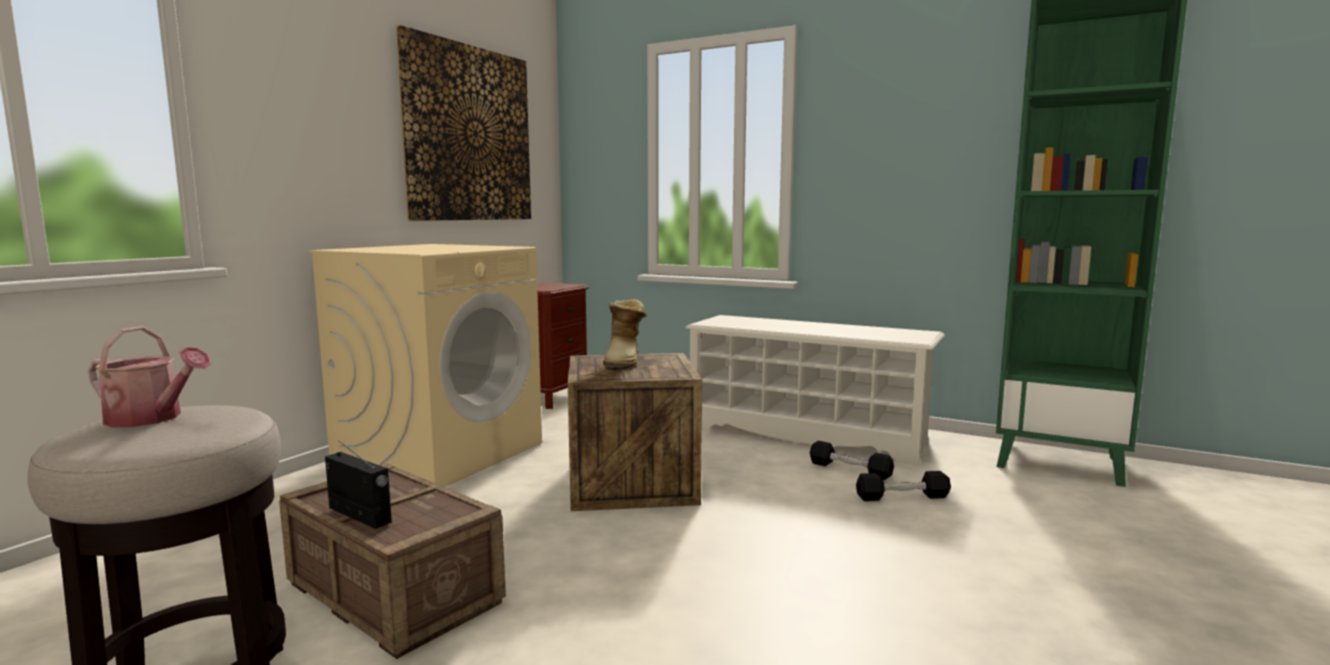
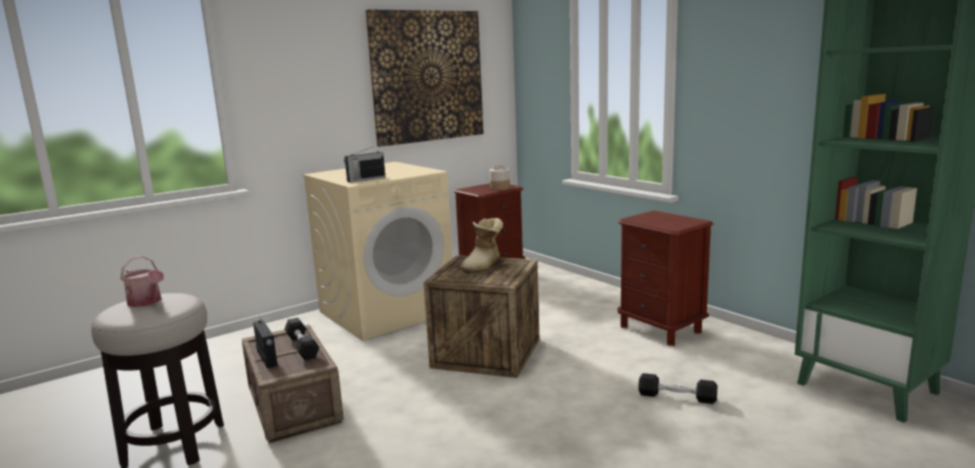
camera: 25 degrees right, 5 degrees up
white shoe rack [685,315,945,465] -> brown nightstand [617,211,713,346]
black dumbbell [810,440,894,480] -> black dumbbell moved to [284,318,319,360]
none -> radio [344,145,385,183]
none -> jar [489,166,510,190]

